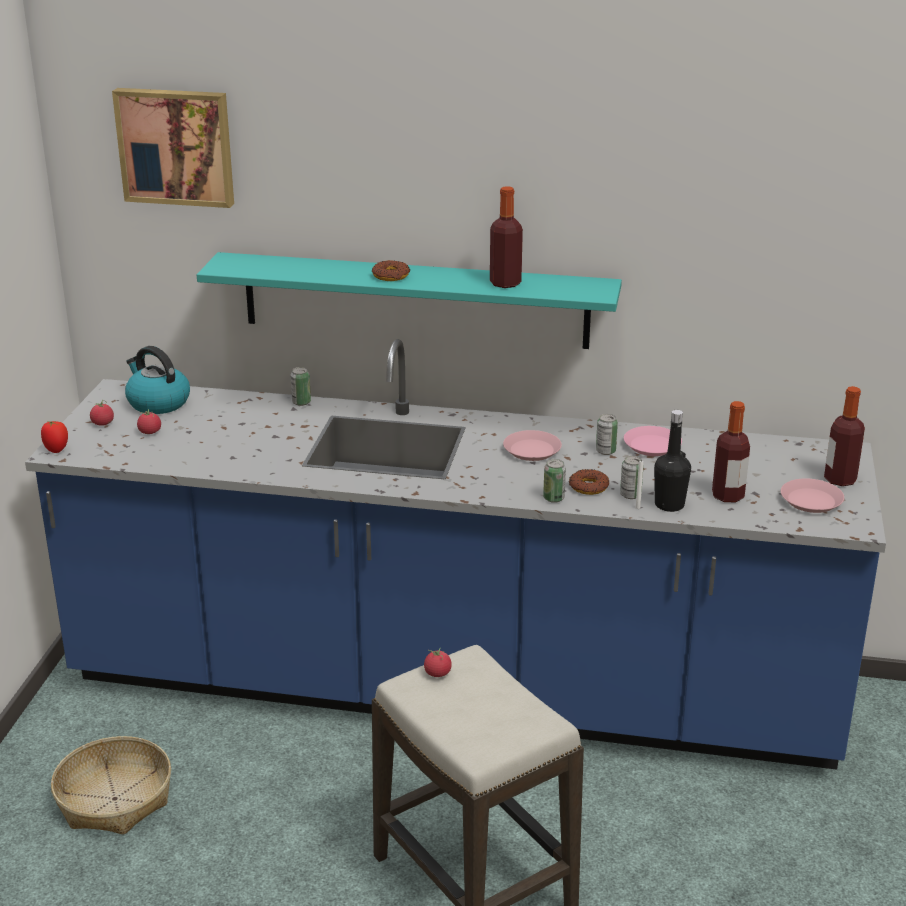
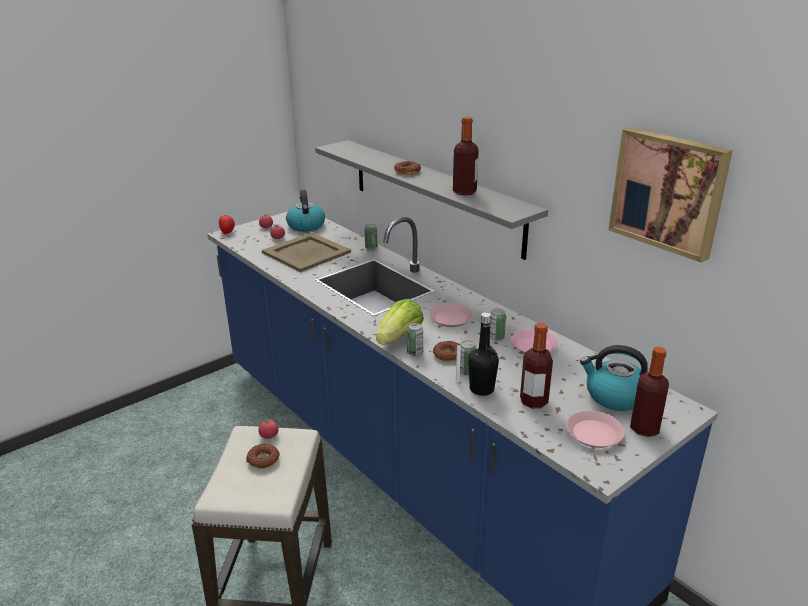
camera: 40 degrees right, 0 degrees up
basket [51,736,171,834] -> none
picture [112,88,234,208] -> picture moved to [608,127,733,263]
turquoise shelf [197,252,622,349] -> grey shelf [315,140,548,260]
none -> donut [246,444,279,468]
none -> beige tray [262,233,351,272]
none -> lettuce [376,299,424,345]
none -> kettle [580,345,648,411]

